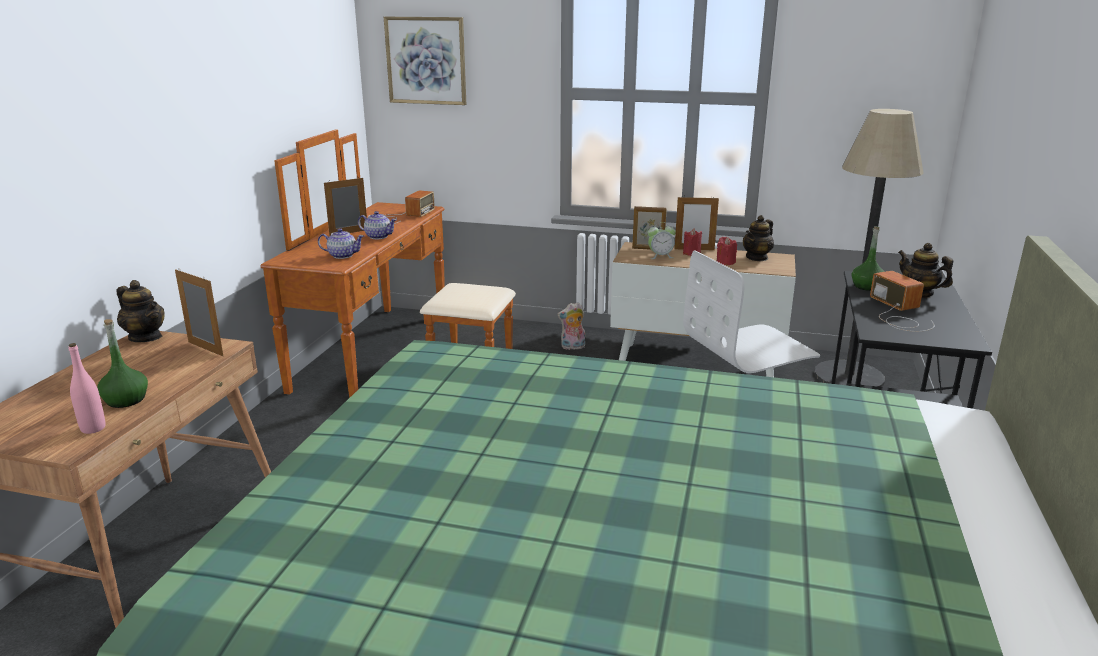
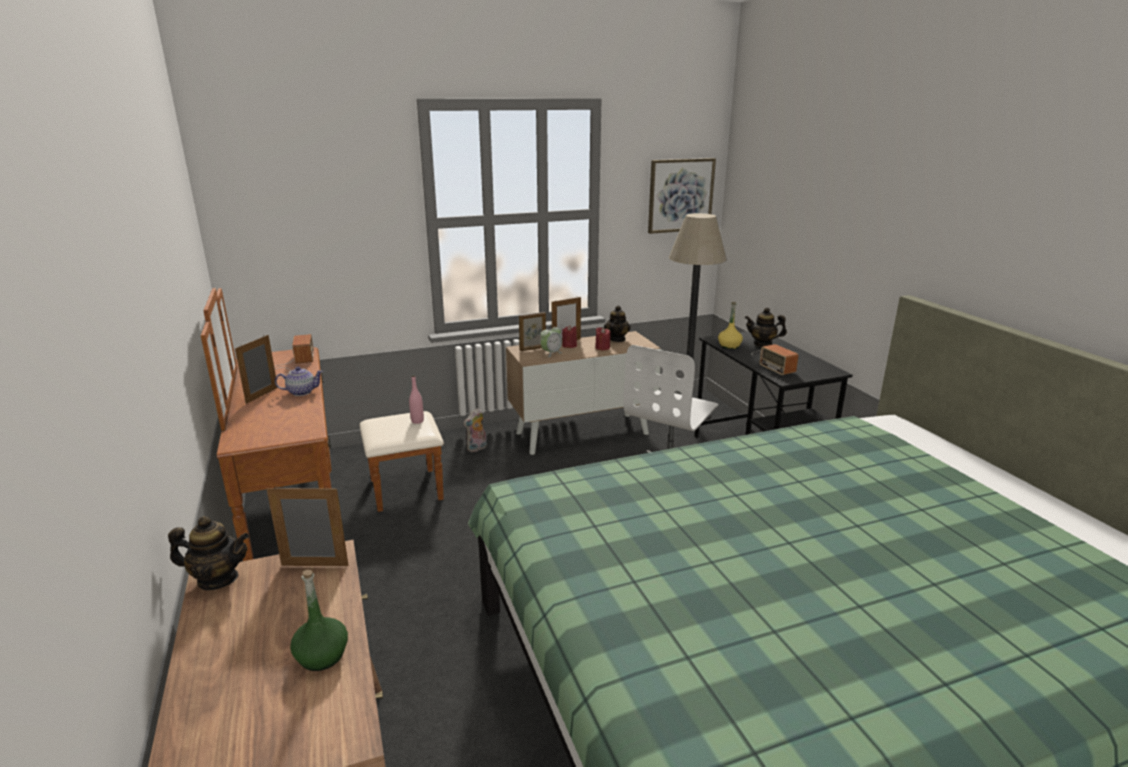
camera: 35 degrees left, 0 degrees up
pink bottle [69,343,105,434] -> pink bottle moved to [409,375,424,424]
teapot [318,228,364,259] -> none
picture [384,17,466,105] -> picture moved to [648,158,716,234]
green bottle [851,227,885,291] -> yellow bottle [718,302,743,349]
radio [870,271,935,332] -> radio turned 150 degrees counterclockwise [751,344,799,375]

